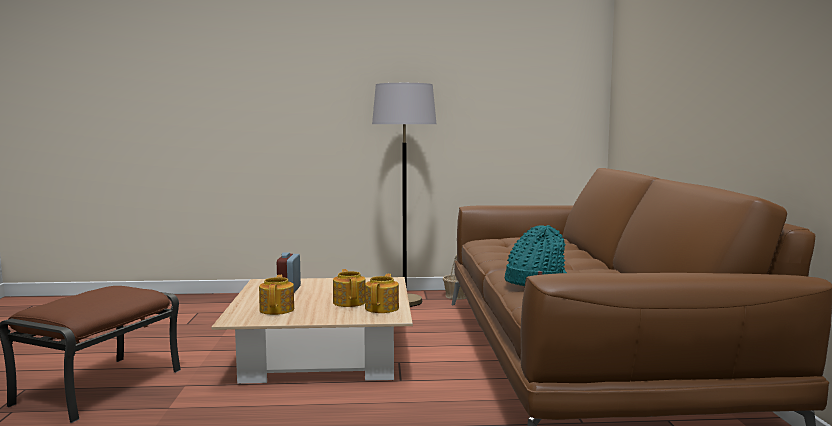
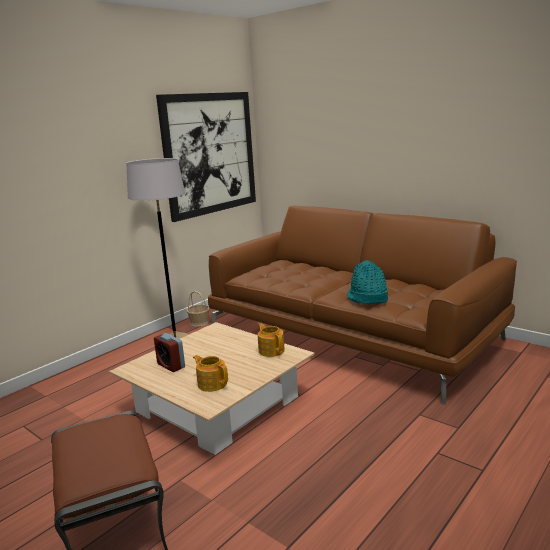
camera: 45 degrees left, 10 degrees up
teapot [333,269,366,307] -> none
none -> picture [156,92,256,222]

